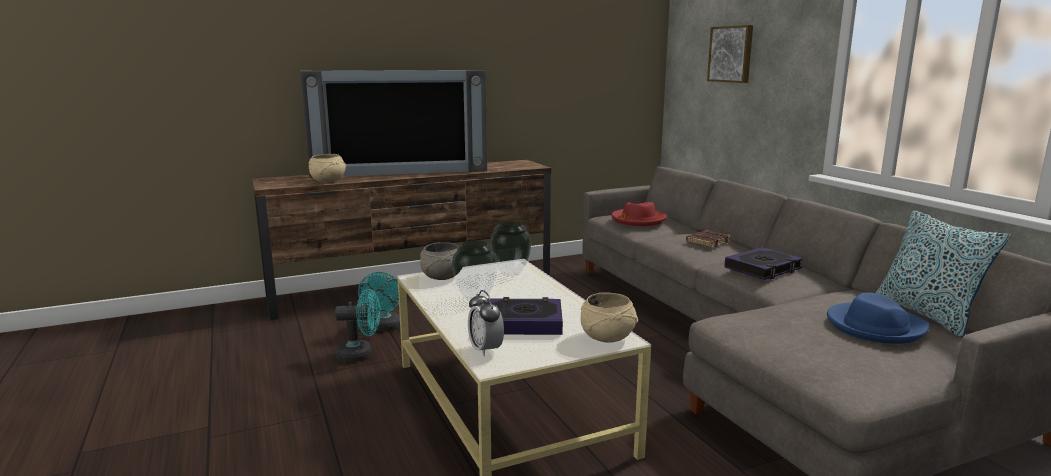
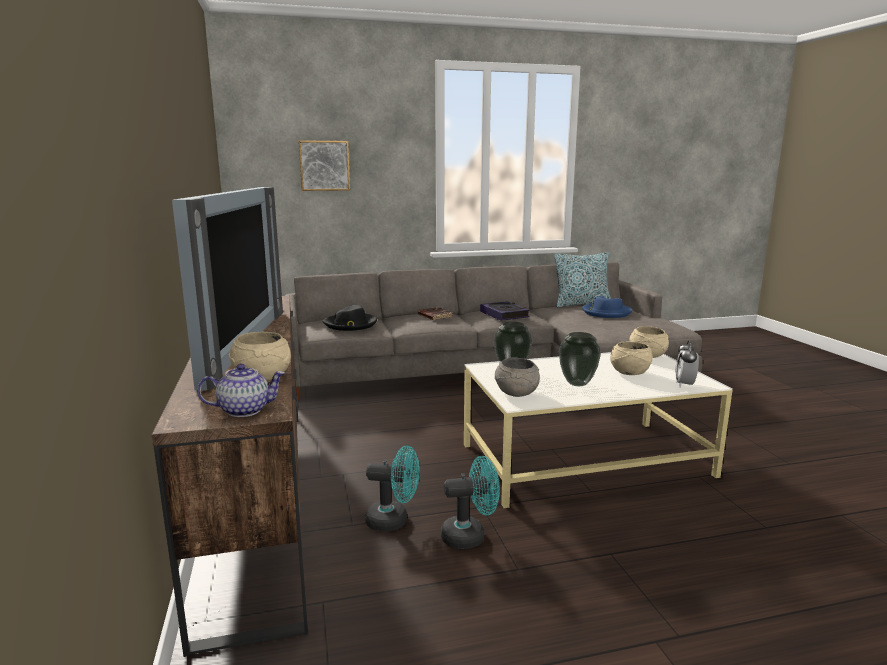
camera: 80 degrees left, 0 degrees up
turquoise fan [334,289,381,362] -> turquoise fan turned 75 degrees clockwise [441,456,500,549]
alarm clock [468,290,504,357] -> alarm clock turned 120 degrees clockwise [675,340,699,388]
book [487,297,563,335] -> beige bowl [610,342,653,375]
red hat [611,202,667,226] -> black hat [322,305,377,331]
none -> teapot [197,364,285,417]

